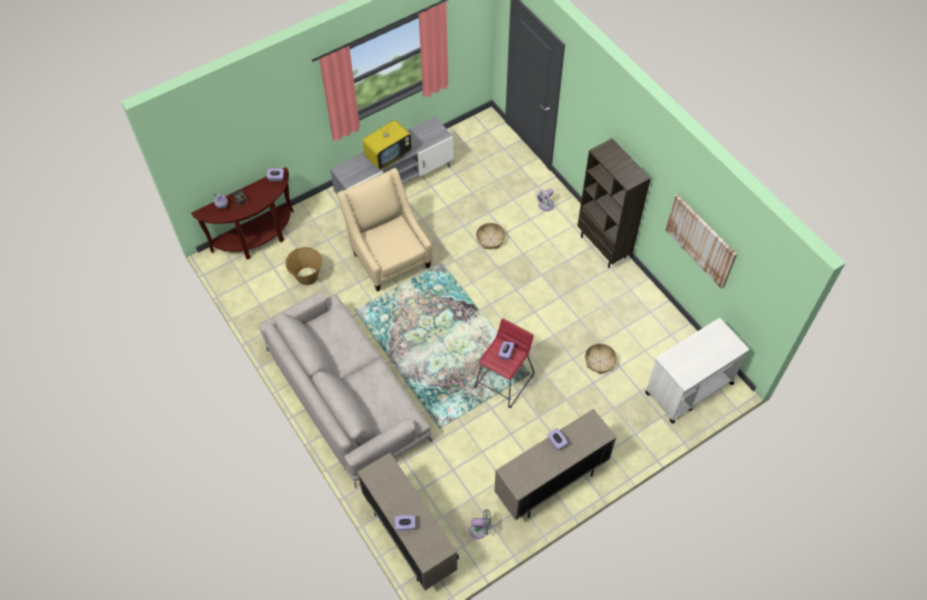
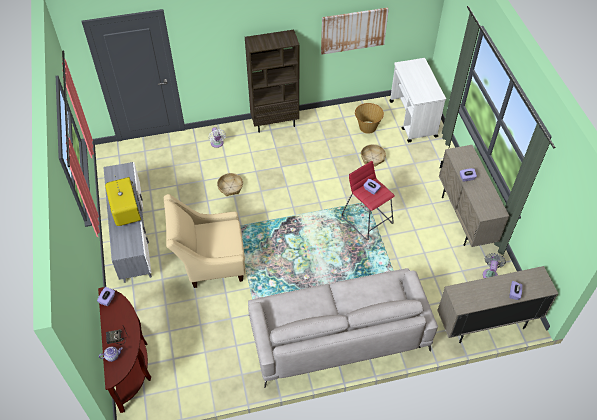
camera: 70 degrees left, 5 degrees down
basket [285,247,322,285] -> basket moved to [355,103,384,134]

